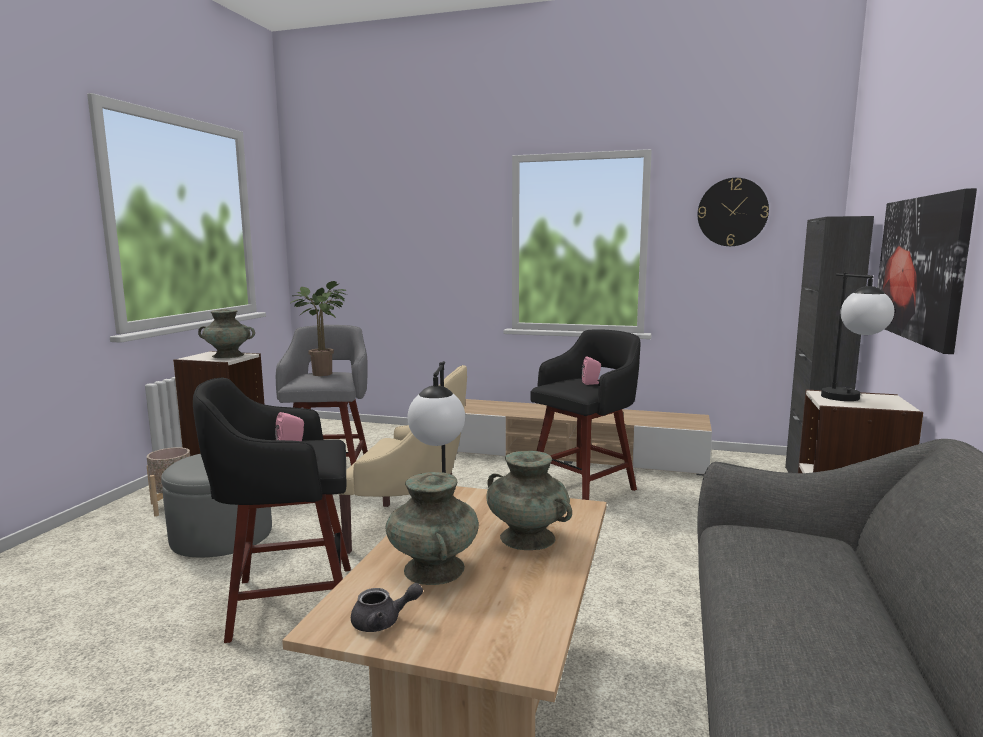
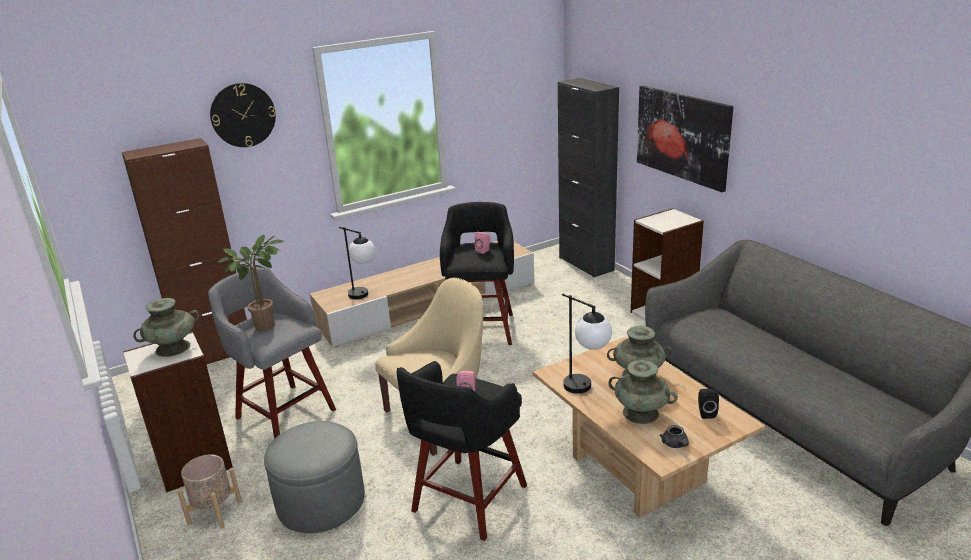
camera: 45 degrees left, 15 degrees up
grey teapot [351,583,423,632] -> grey teapot turned 135 degrees clockwise [660,425,689,448]
wall clock [698,178,769,246] -> wall clock moved to [210,83,276,147]
table lamp [821,272,894,401] -> table lamp moved to [339,227,375,299]
none -> brown cabinet [122,138,247,365]
none -> black speaker [698,389,719,419]

